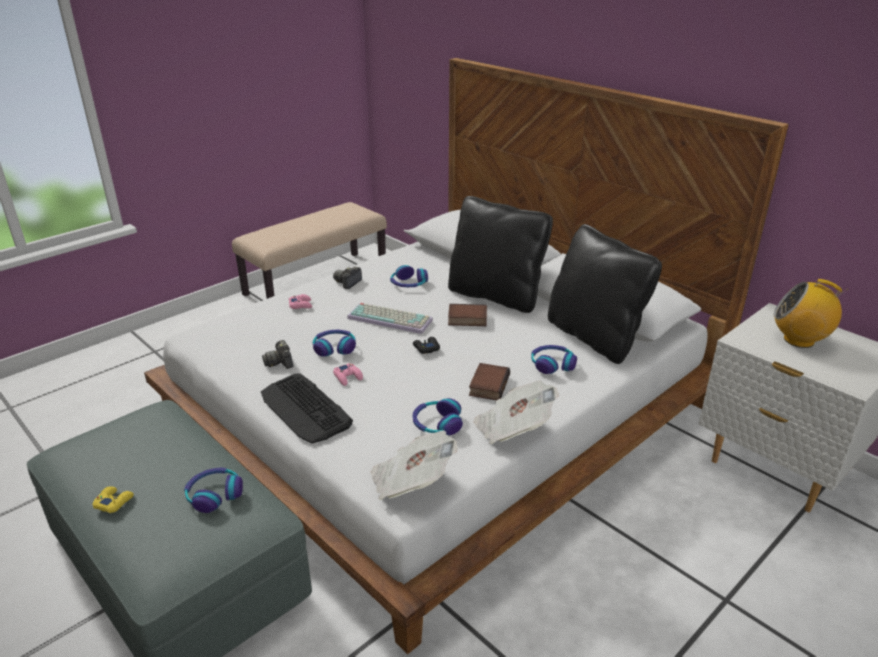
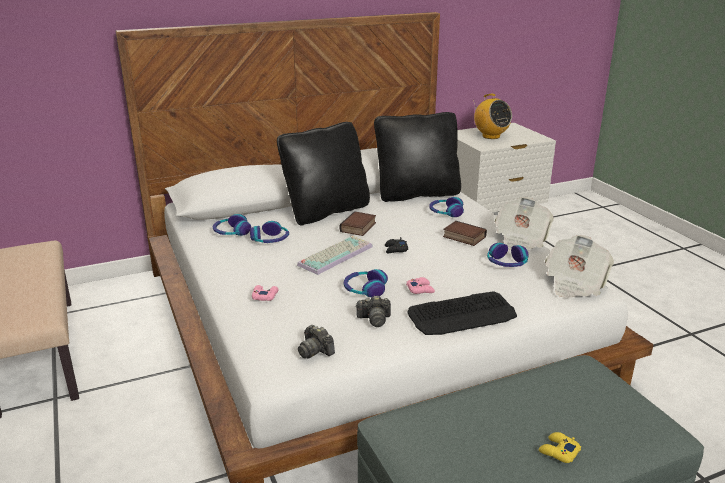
camera: 70 degrees left, 5 degrees down
headphones [184,467,243,513] -> headphones moved to [213,214,251,236]
camera [333,267,362,289] -> camera moved to [298,325,335,358]
radio [774,279,846,348] -> radio turned 75 degrees counterclockwise [473,94,512,139]

